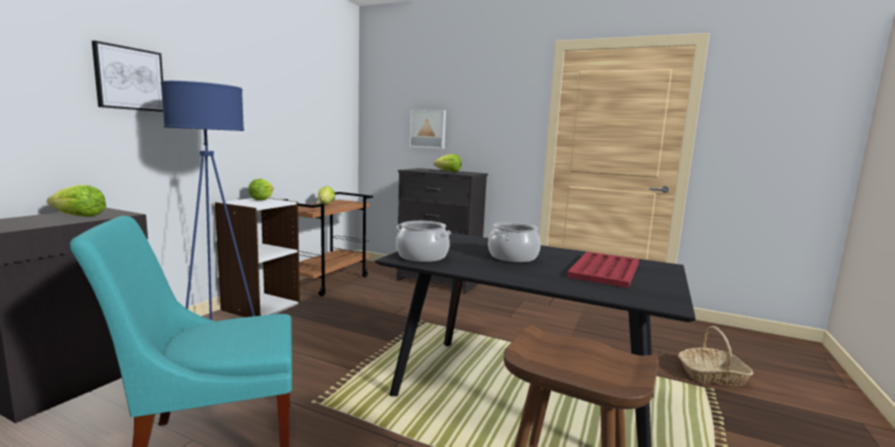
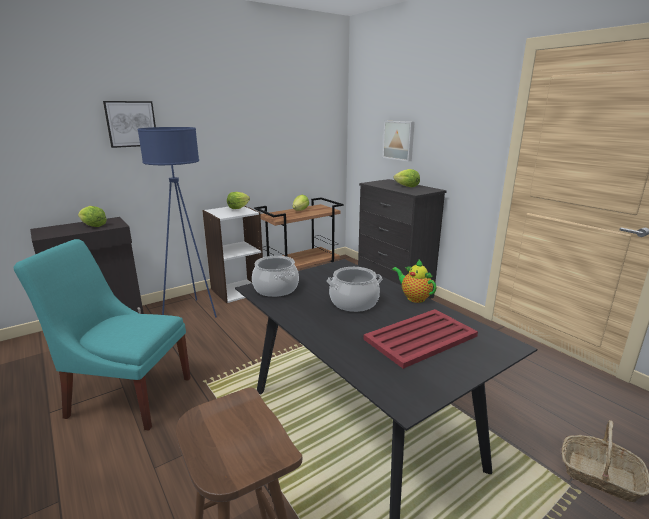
camera: 30 degrees right, 10 degrees up
none -> teapot [392,260,436,303]

